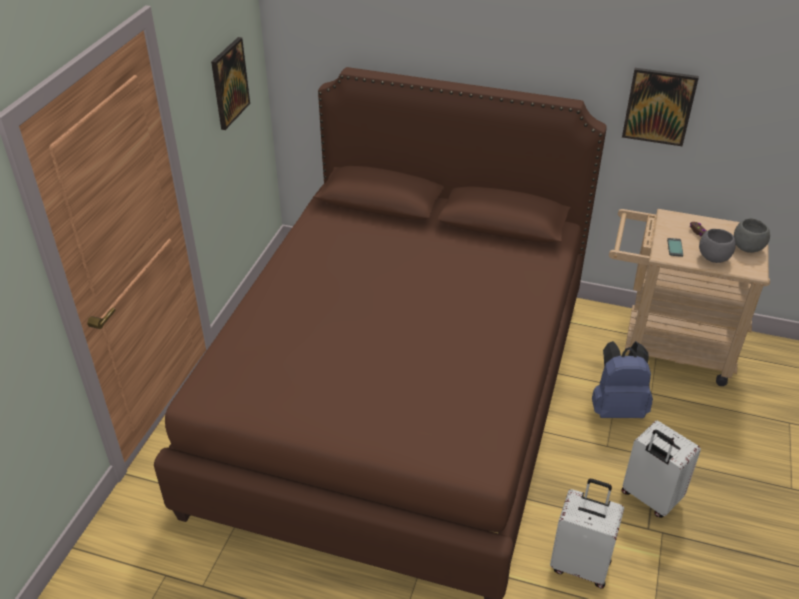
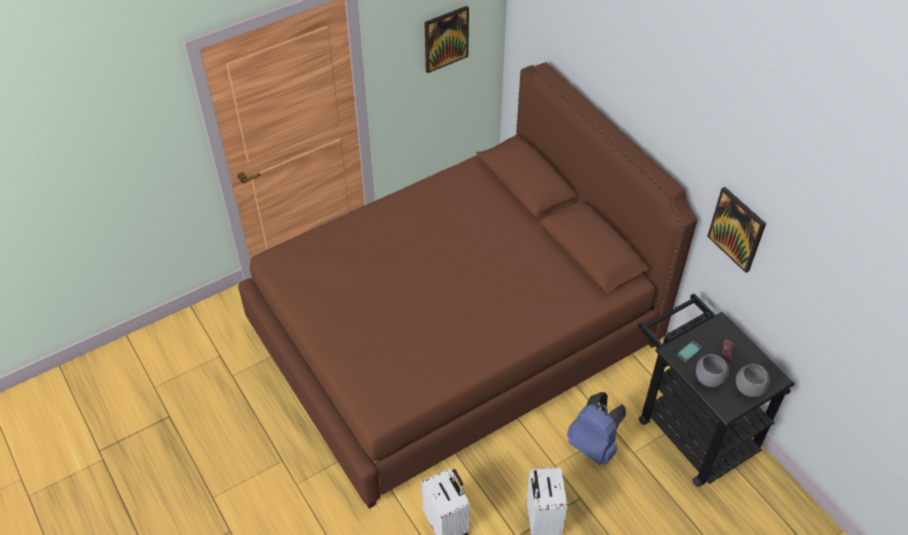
camera: 40 degrees right, 10 degrees up
beige cart [609,209,770,386] -> black cart [638,294,795,487]

